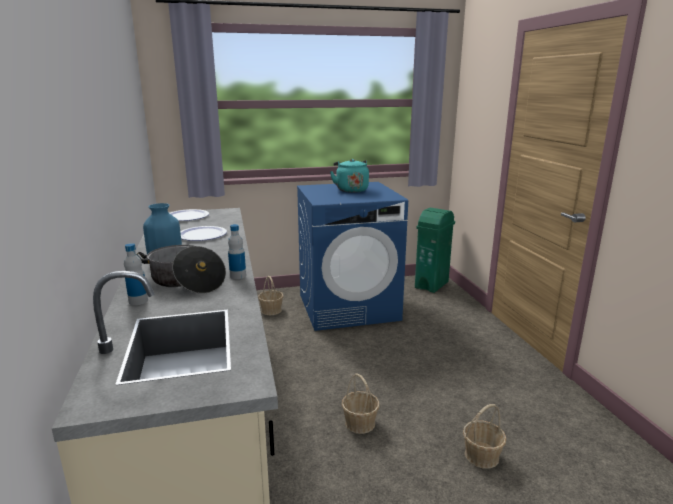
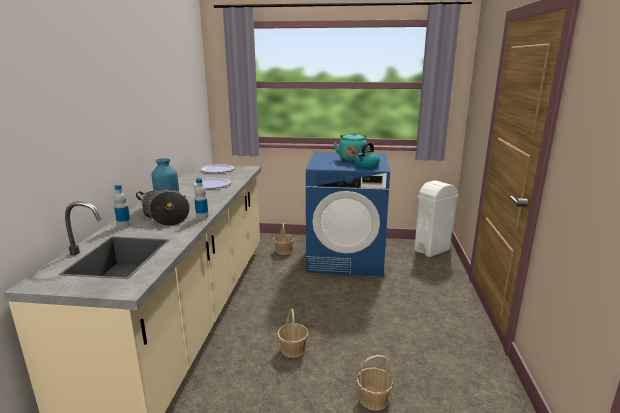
camera: 20 degrees right, 0 degrees up
green trash can [415,208,455,293] -> white trash can [414,180,458,257]
none -> kettle [355,142,380,169]

